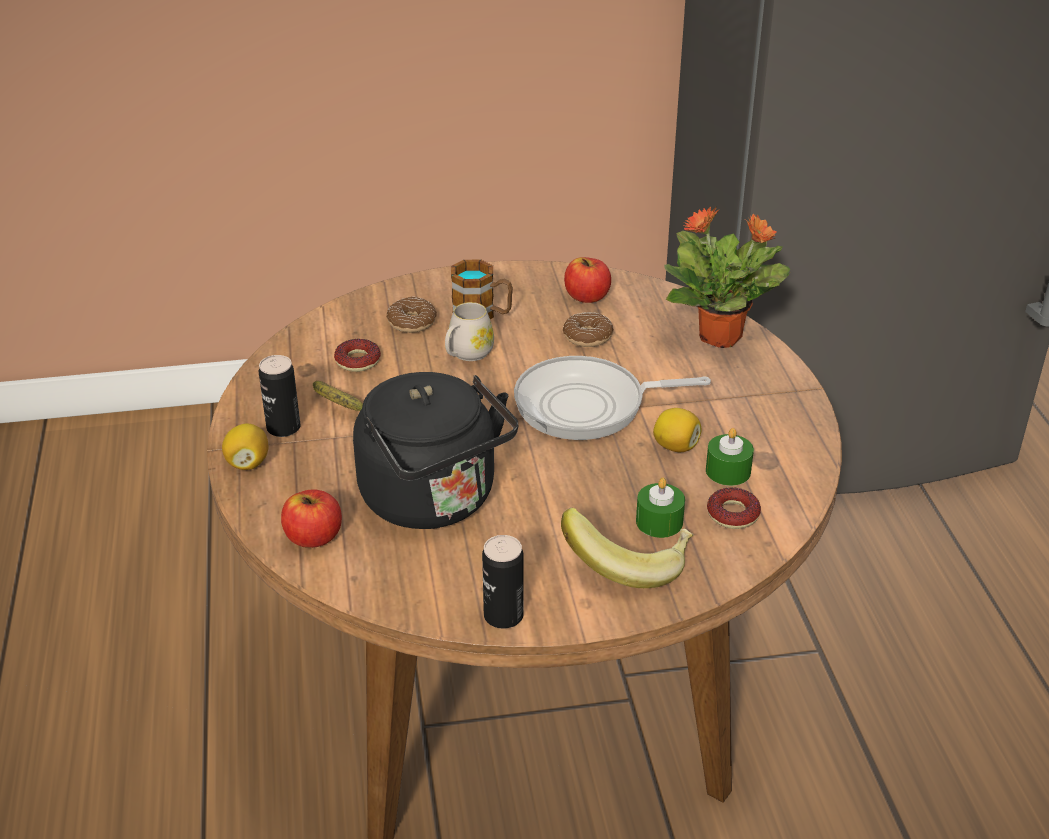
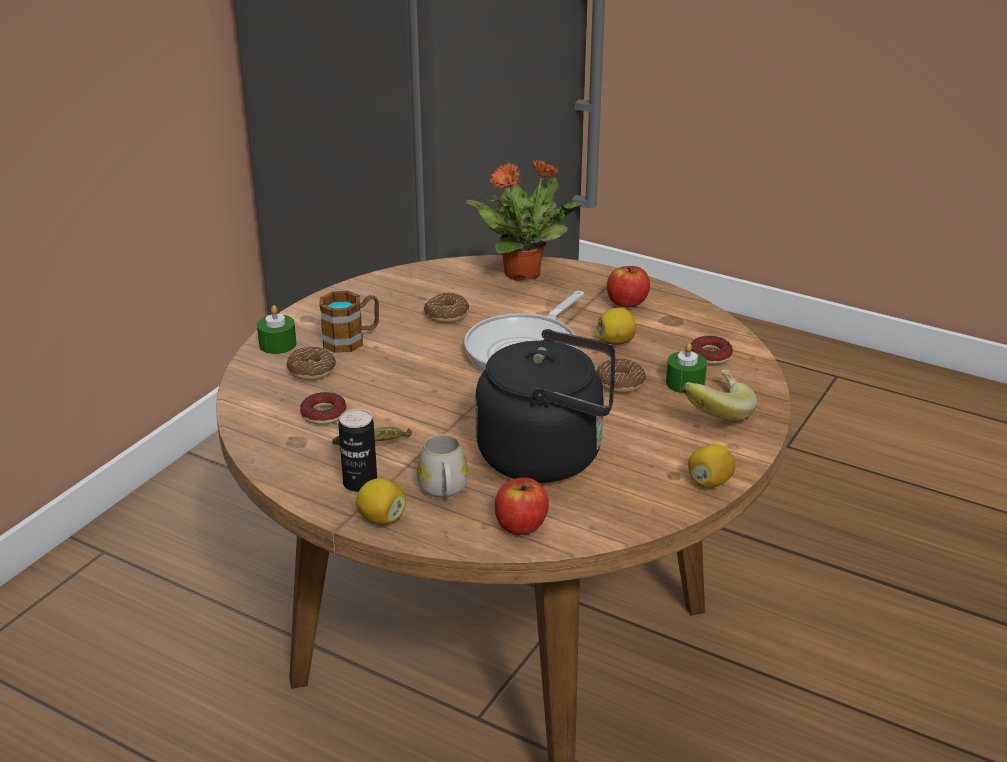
camera: 50 degrees left, 5 degrees down
white mug [445,302,494,361] -> white mug moved to [417,434,468,499]
can [482,535,523,629] -> lemon [688,445,735,488]
apple [564,257,611,303] -> apple moved to [607,266,650,308]
green candle [706,428,754,486] -> green candle moved to [257,305,297,354]
none -> donut [596,358,646,393]

